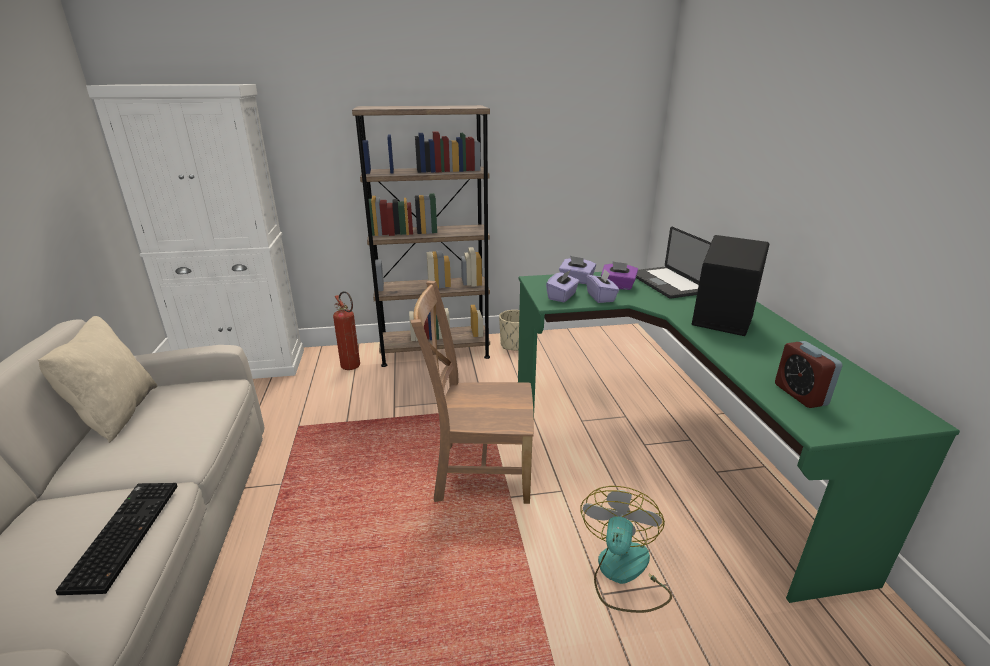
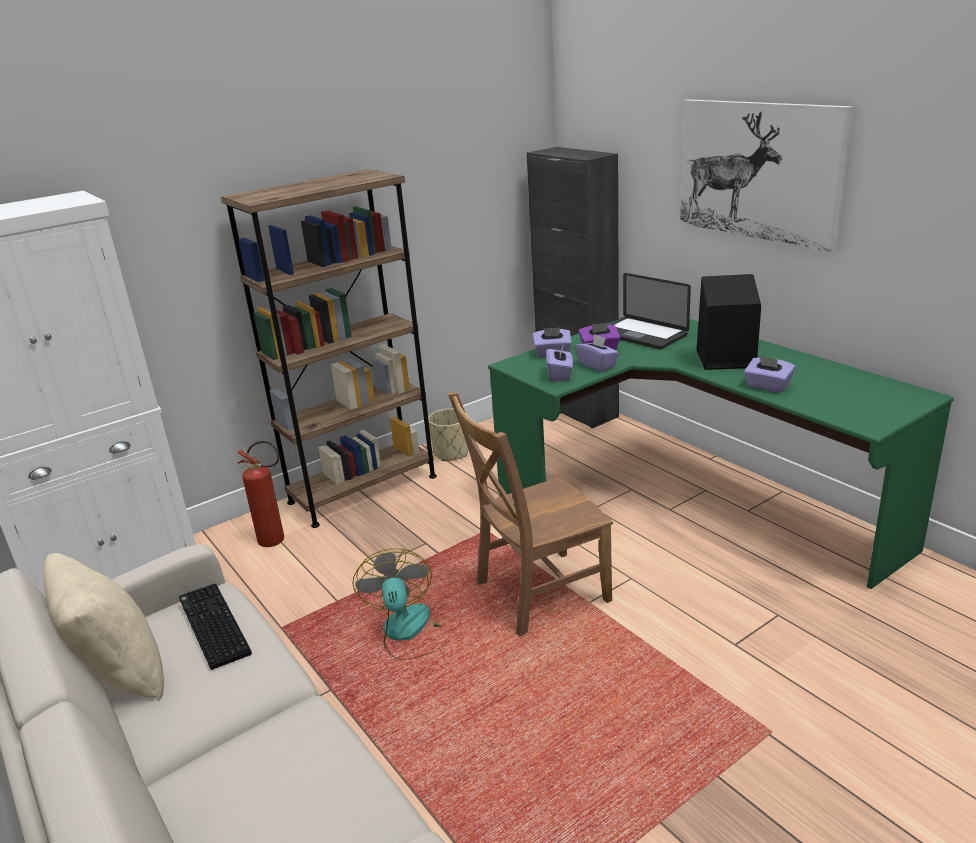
camera: 25 degrees left, 0 degrees up
keyboard [55,483,178,595] -> keyboard moved to [179,584,252,670]
fan [580,486,672,613] -> fan moved to [352,548,452,660]
alarm clock [775,341,842,408] -> none
none -> black cabinet [527,147,619,429]
none -> picture [680,99,853,252]
none -> purple tissue box [744,356,795,393]

